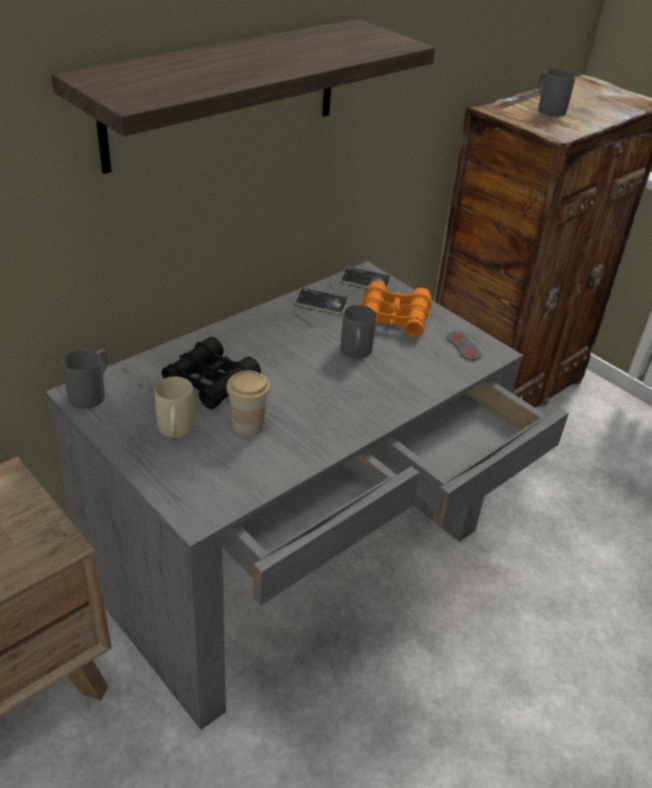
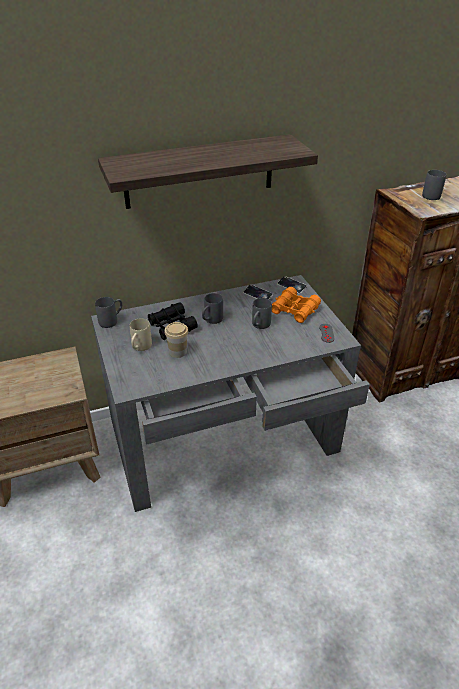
camera: 25 degrees right, 0 degrees up
none -> grey mug [202,293,223,324]

